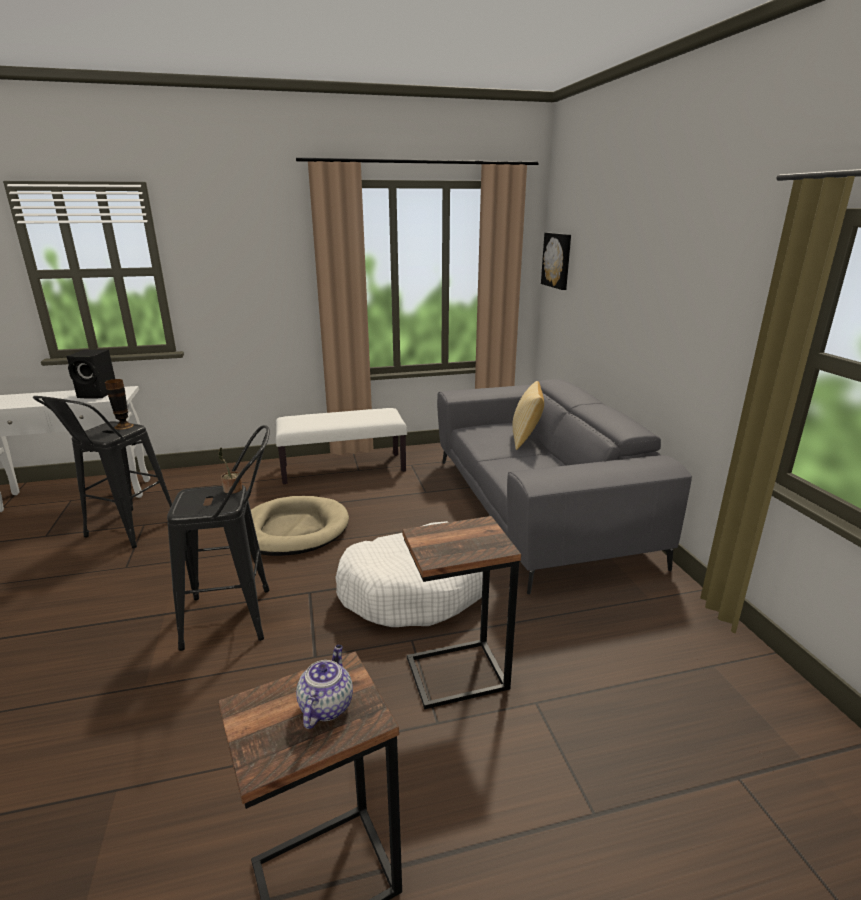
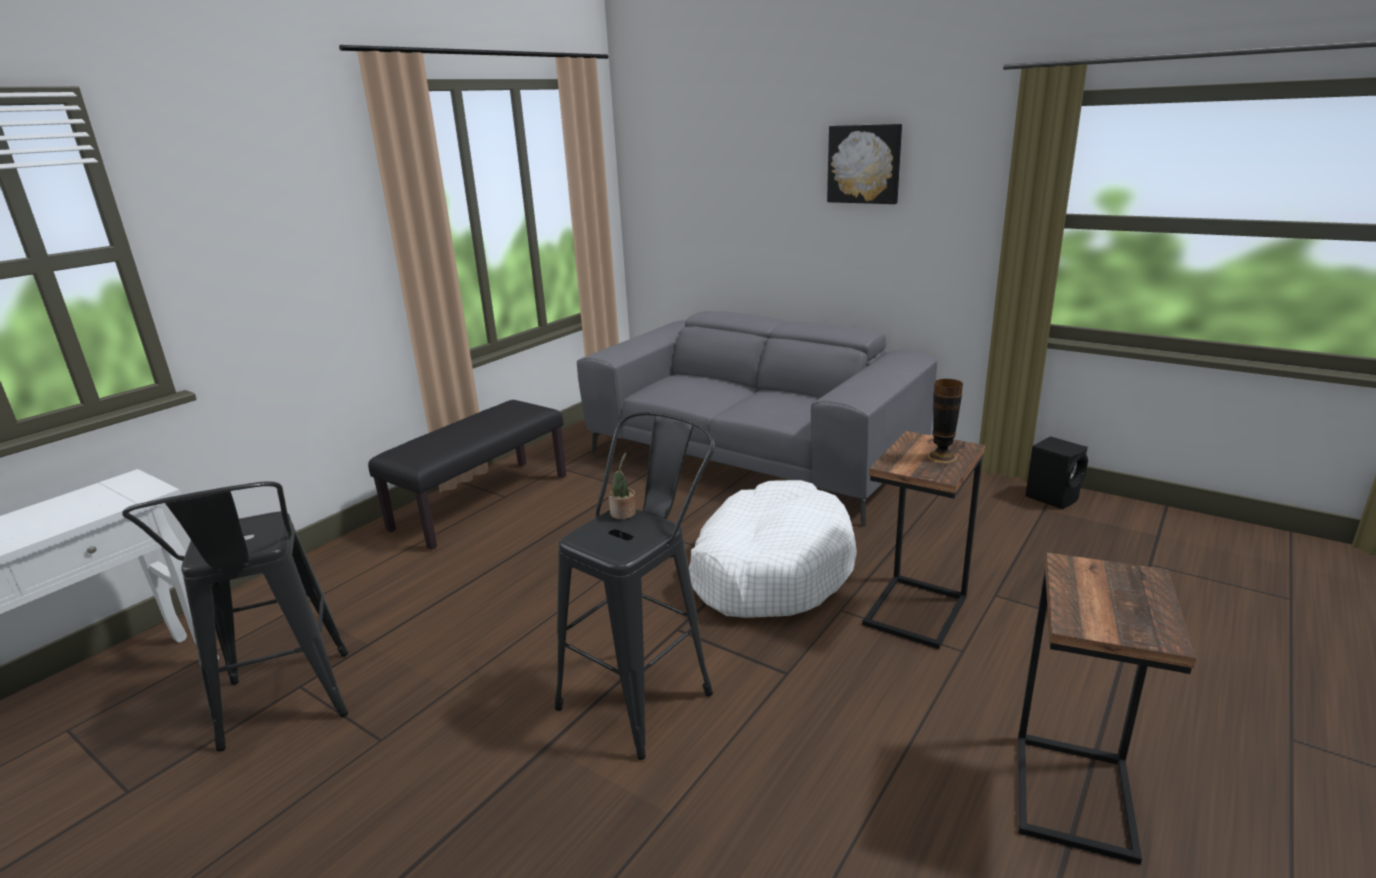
camera: 40 degrees left, 0 degrees up
black speaker [67,350,115,399] -> black speaker moved to [1025,436,1088,509]
vase [105,379,134,430] -> vase moved to [927,379,963,463]
beige dog bed [251,496,349,556] -> none
white bench [276,408,407,484] -> black bench [368,400,566,550]
teapot [296,645,353,729] -> none
pillow [512,381,544,450] -> none
picture [541,233,571,290] -> picture moved to [827,124,902,204]

